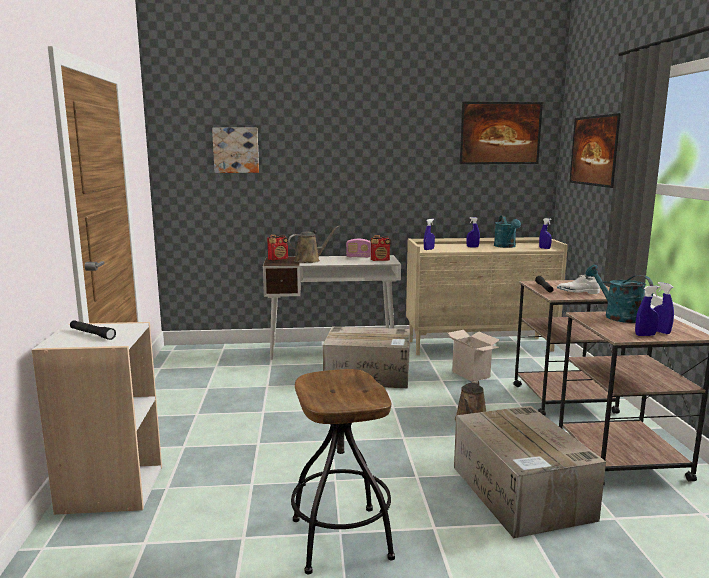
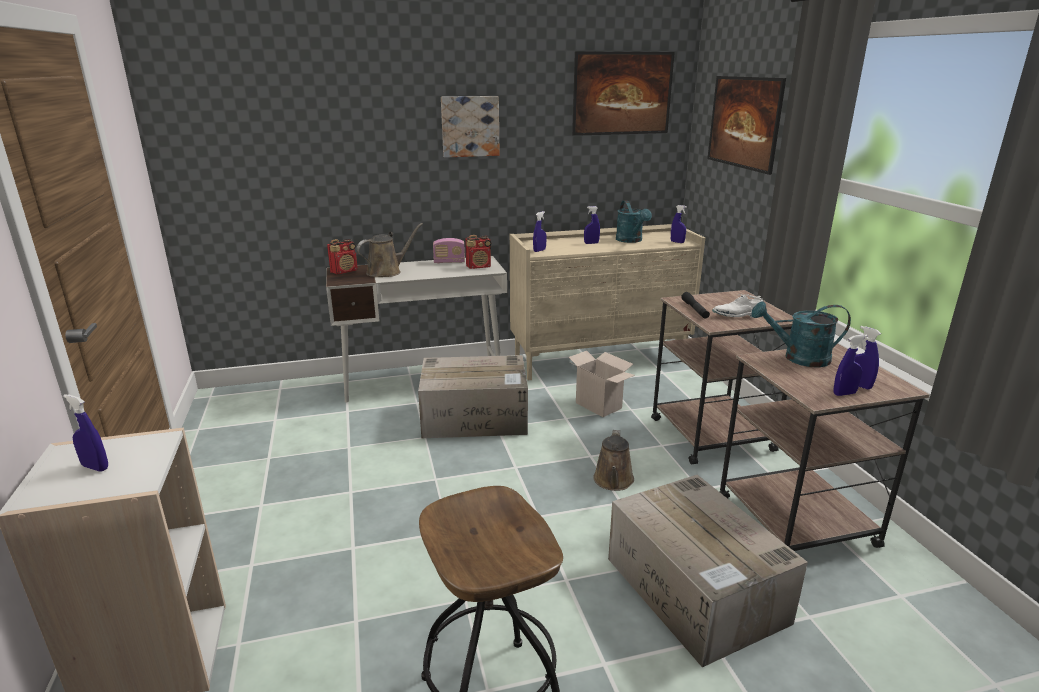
camera: 10 degrees left, 10 degrees up
black flashlight [70,320,116,340] -> blue spray bottle [63,394,108,471]
picture [212,128,259,173] -> picture moved to [441,96,500,158]
turquoise watering can [585,265,654,323] -> turquoise watering can turned 45 degrees counterclockwise [751,301,851,367]

